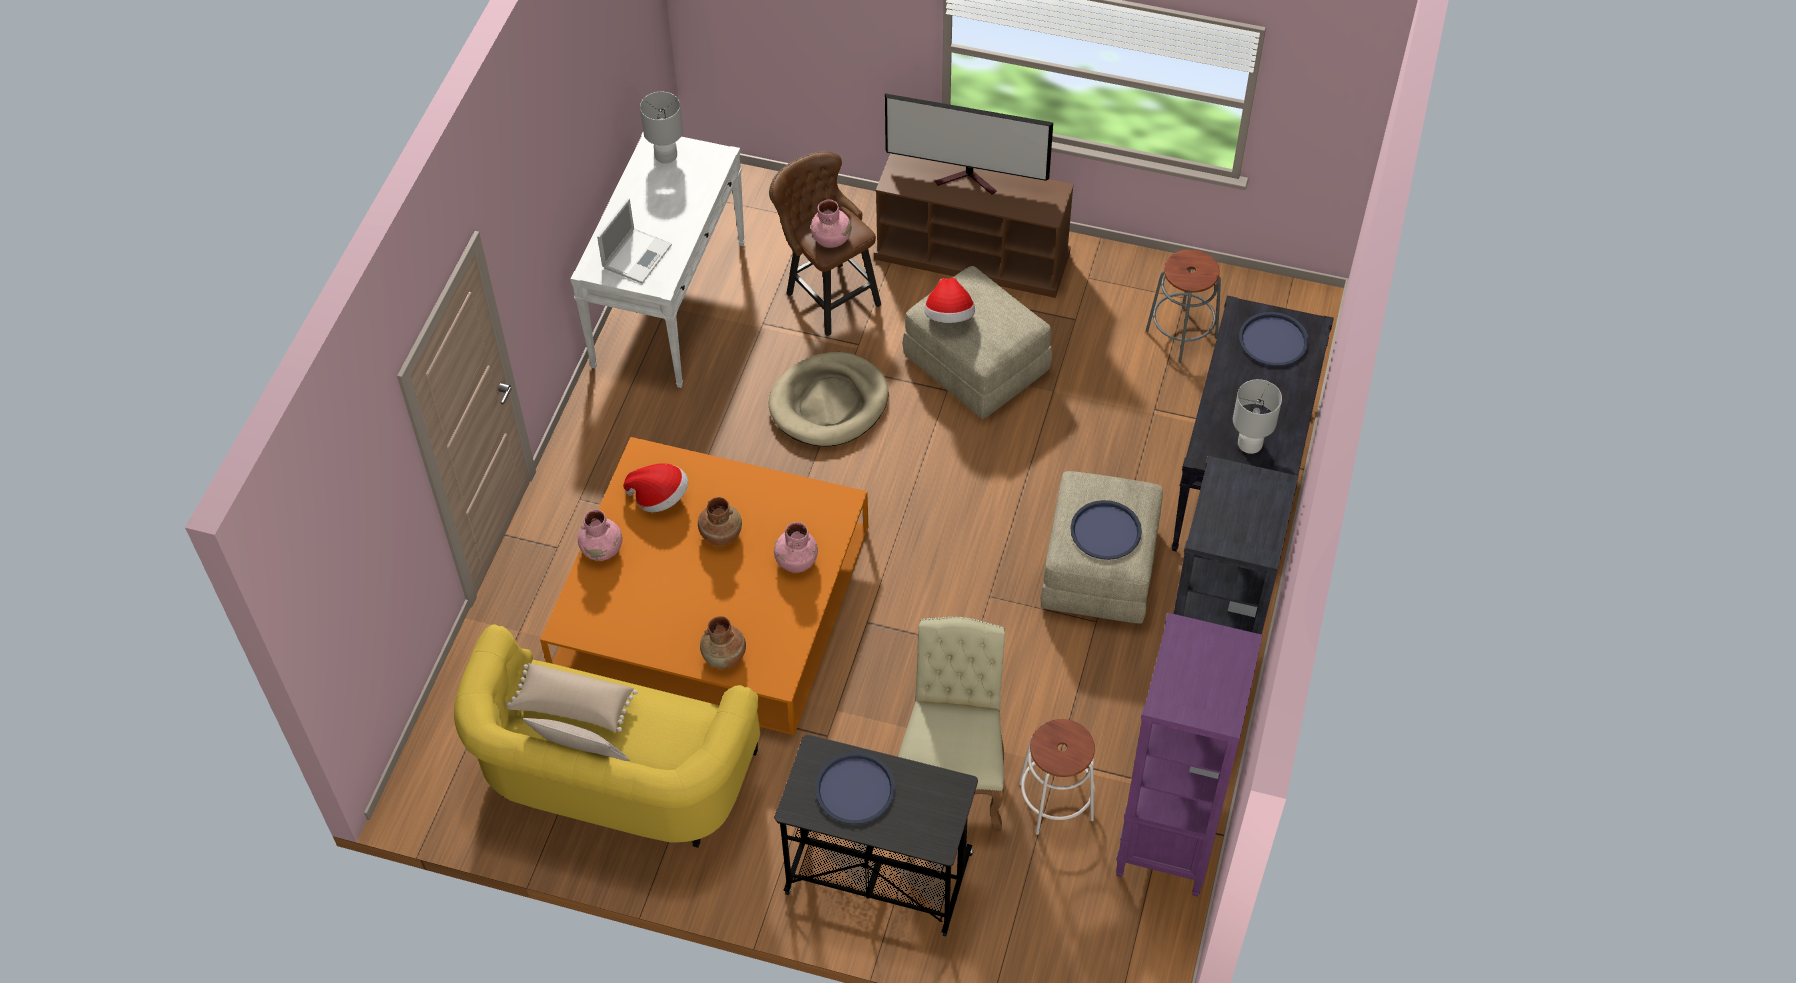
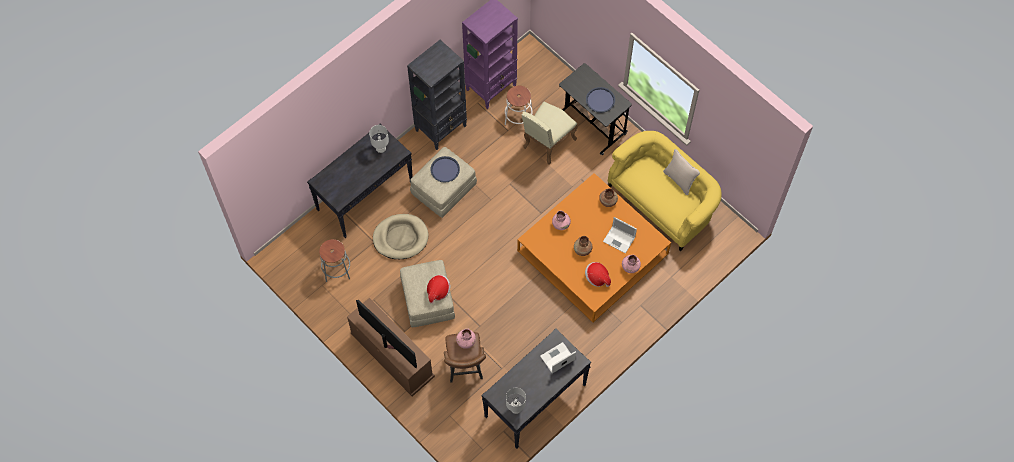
camera: 150 degrees left, 10 degrees up
beige pillow [506,663,638,732] -> none
white console table [570,132,745,388] -> black console table [481,328,591,449]
beige dog bed [768,352,889,447] -> beige dog bed moved to [373,214,429,259]
blue tray [1239,312,1309,366] -> none
none -> laptop [603,217,637,253]

